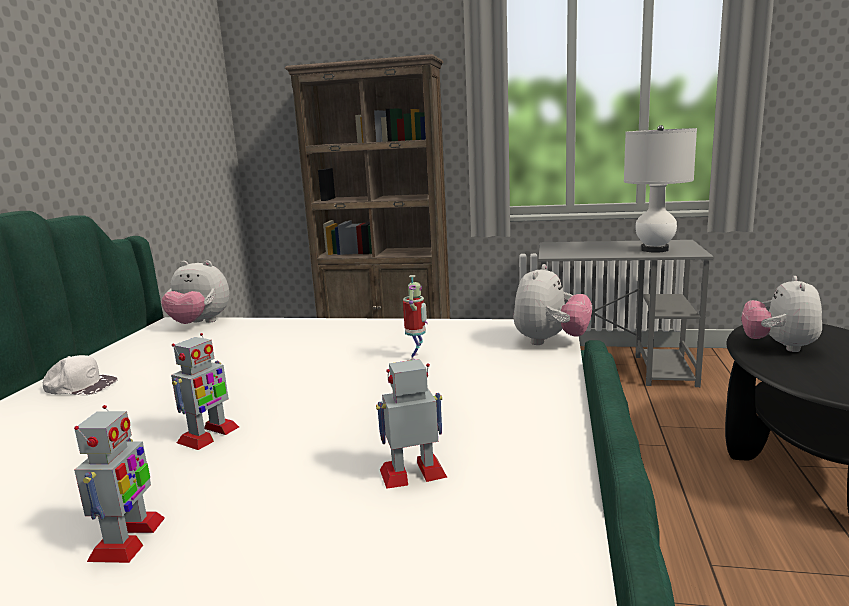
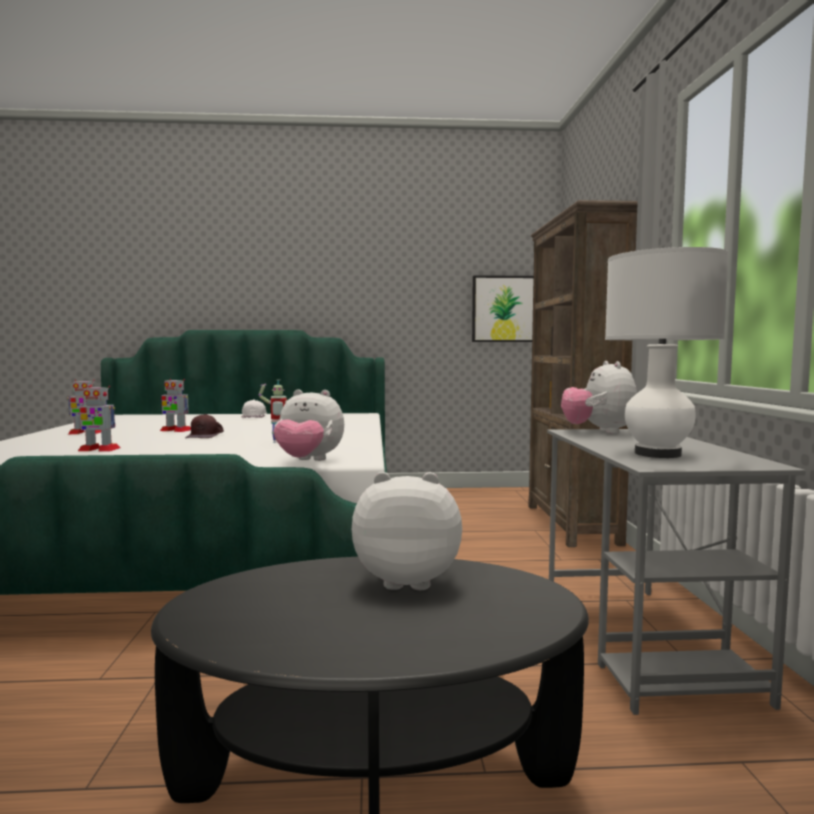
camera: 75 degrees right, 10 degrees down
plush toy [161,260,230,324] -> plush toy moved to [561,361,637,434]
toy robot [376,359,447,489] -> toy robot turned 120 degrees clockwise [78,386,120,451]
none -> brown cap [185,414,224,438]
none -> picture [472,275,534,342]

